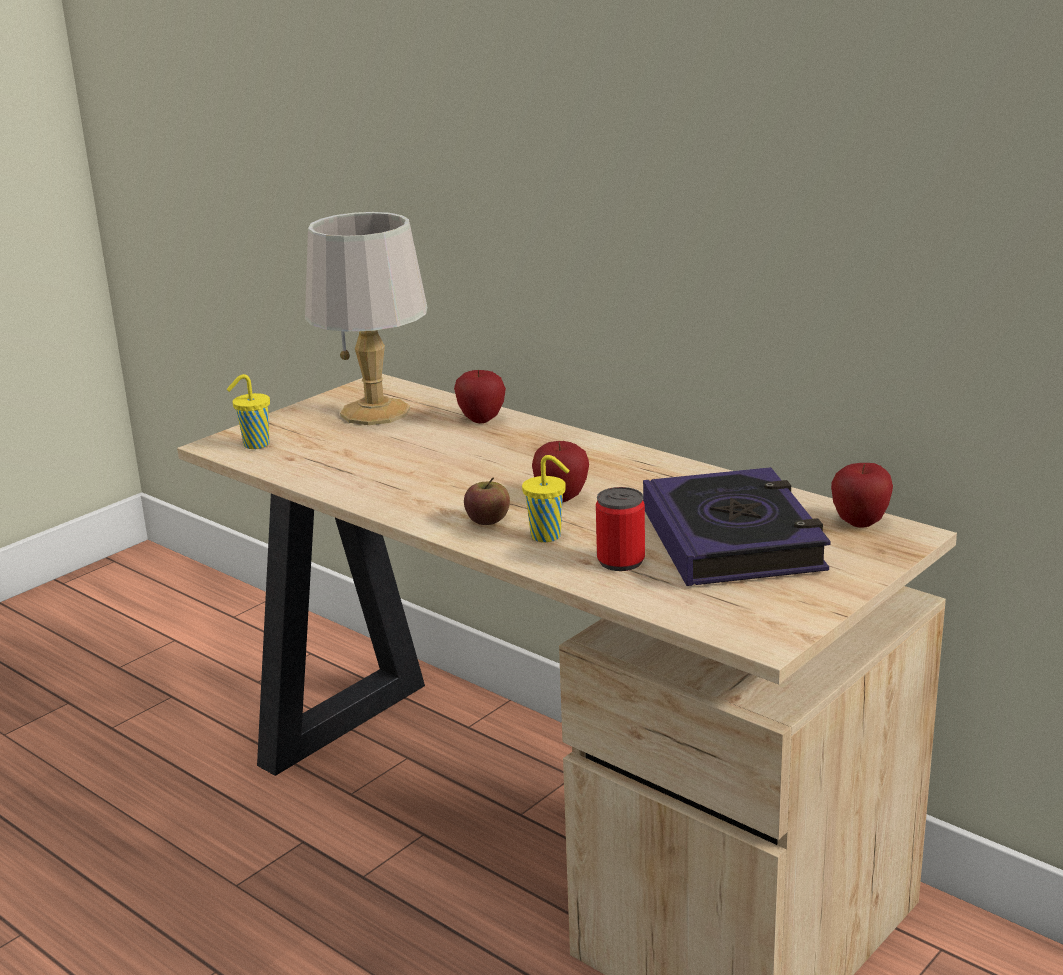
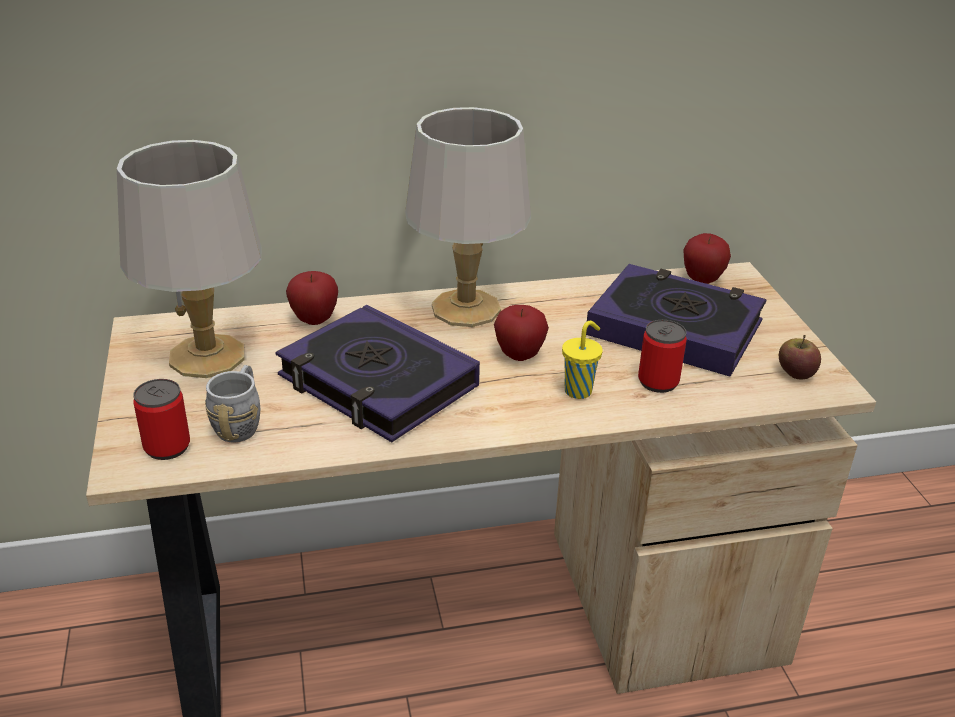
camera: 55 degrees left, 10 degrees up
yellow cup [227,374,270,449] -> can [133,379,190,460]
apple [464,477,510,525] -> apple moved to [779,335,821,380]
none -> grey mug [205,365,260,443]
none -> book [275,305,480,442]
none -> grey table lamp [405,107,531,327]

